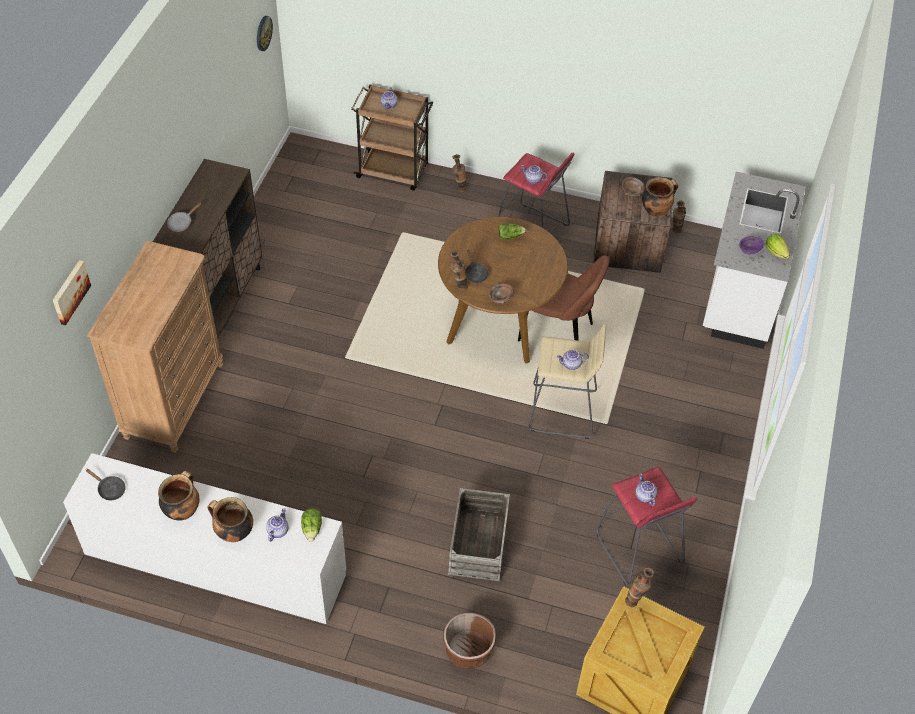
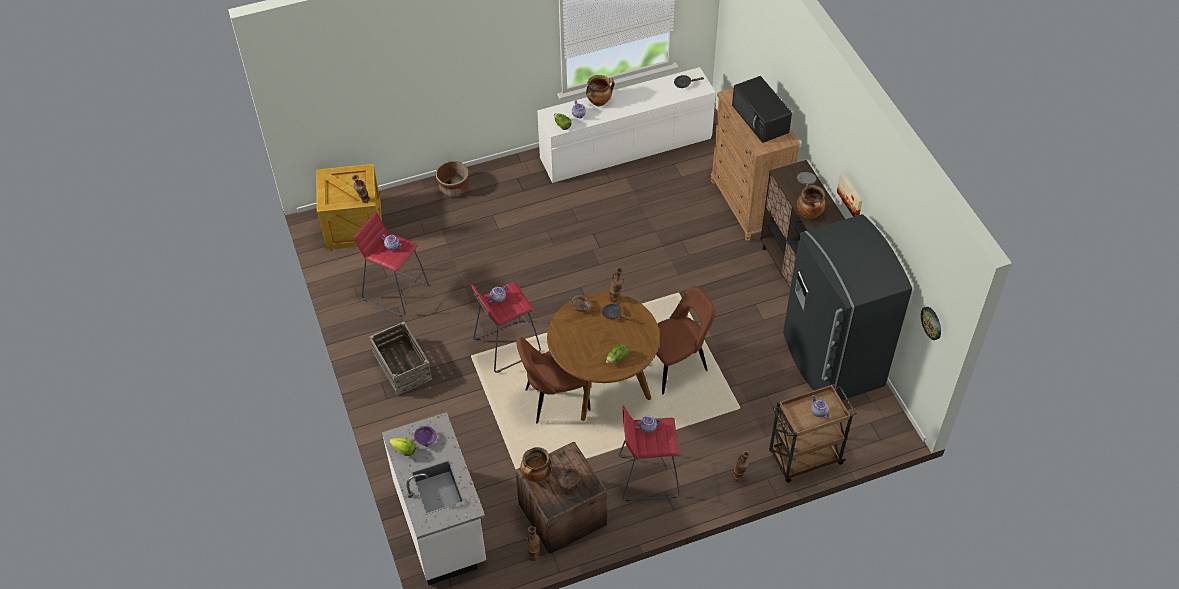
camera: 145 degrees right, 0 degrees up
picture [53,260,91,325] -> picture moved to [837,173,863,217]
cooking pot [158,471,200,521] -> cooking pot moved to [797,185,826,219]
crate [448,488,510,581] -> crate moved to [369,322,433,396]
beige stool [528,323,606,439] -> red stool [470,282,541,373]
none -> brown chair [656,286,716,395]
none -> black microwave [732,76,792,143]
none -> grey fridge [783,214,912,401]

